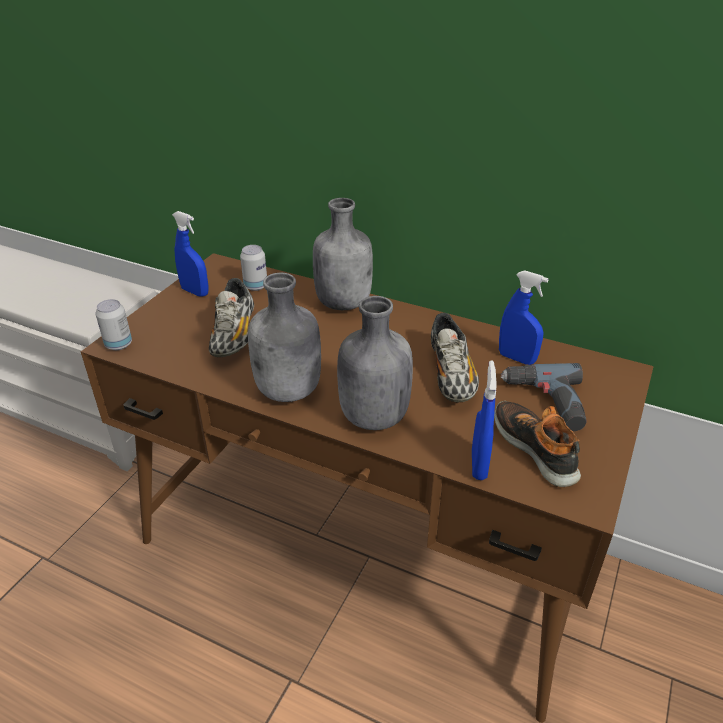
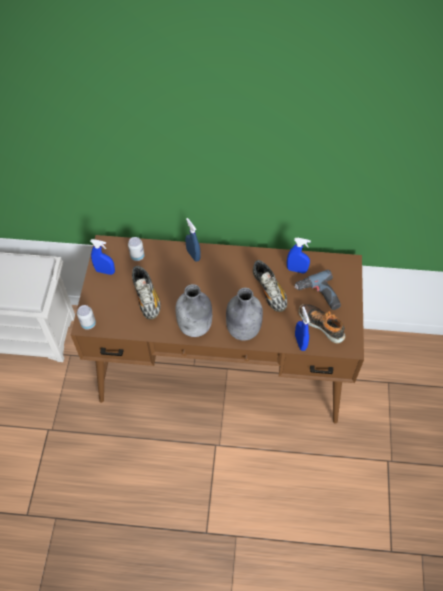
camera: 20 degrees left, 20 degrees up
grey bottle [313,198,373,310] -> blue spray bottle [185,218,201,261]

